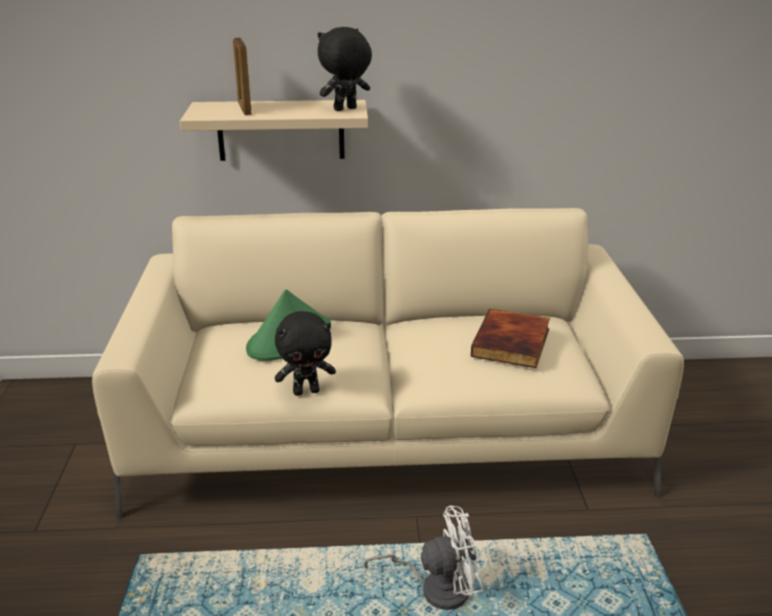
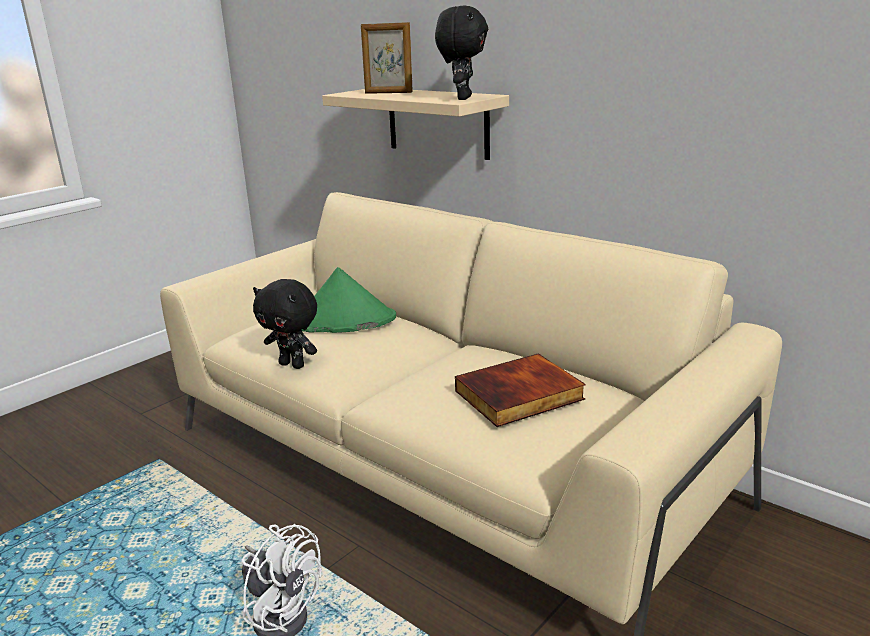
camera: 45 degrees right, 5 degrees down
picture frame [233,38,252,115] -> picture frame turned 105 degrees counterclockwise [361,22,413,94]
black plush toy [318,27,372,111] -> black plush toy turned 90 degrees clockwise [435,5,488,100]

